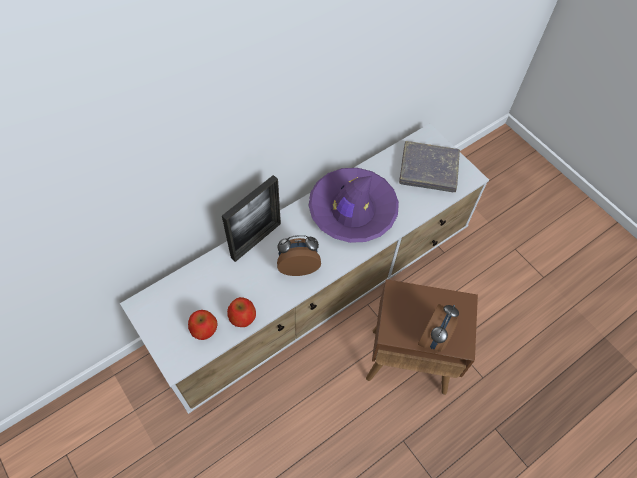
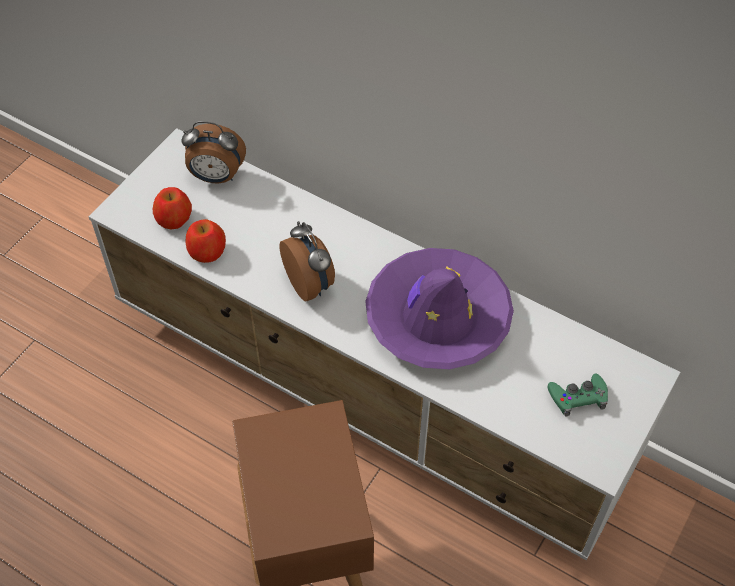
camera: 70 degrees right, 5 degrees down
picture frame [222,175,281,262] -> none
grey book [399,141,460,192] -> green game controller [548,374,608,416]
alarm clock [418,304,459,352] -> alarm clock moved to [181,121,246,183]

